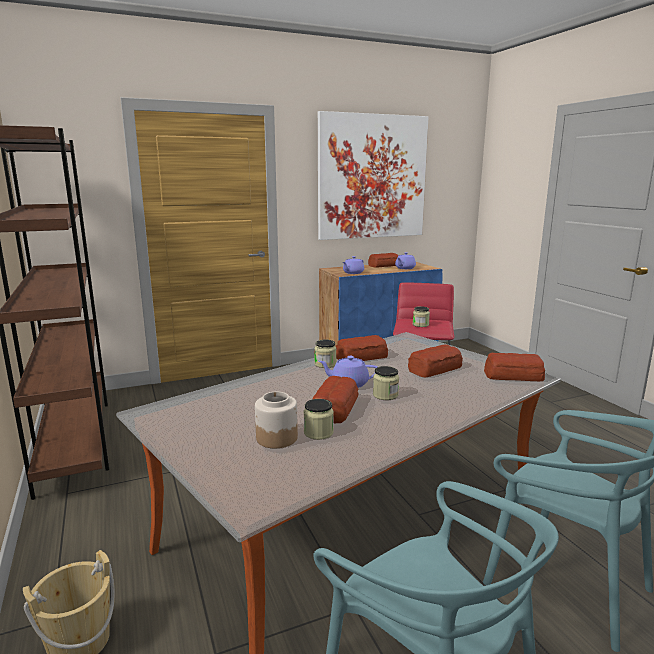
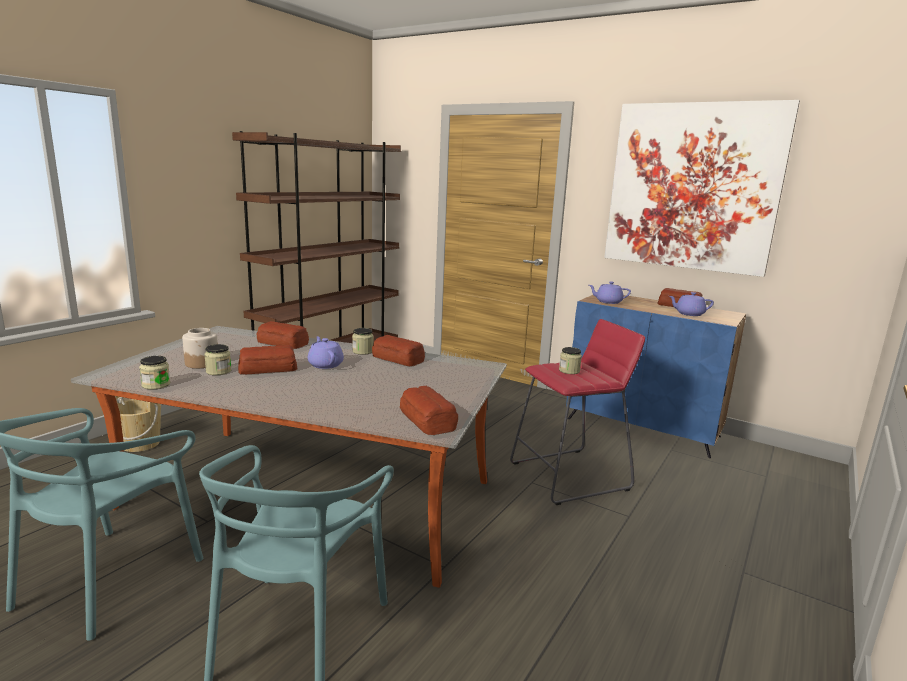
camera: 55 degrees right, 0 degrees up
jar [373,366,399,400] -> jar moved to [139,356,171,390]
bread [408,344,463,377] -> bread moved to [256,321,309,349]

